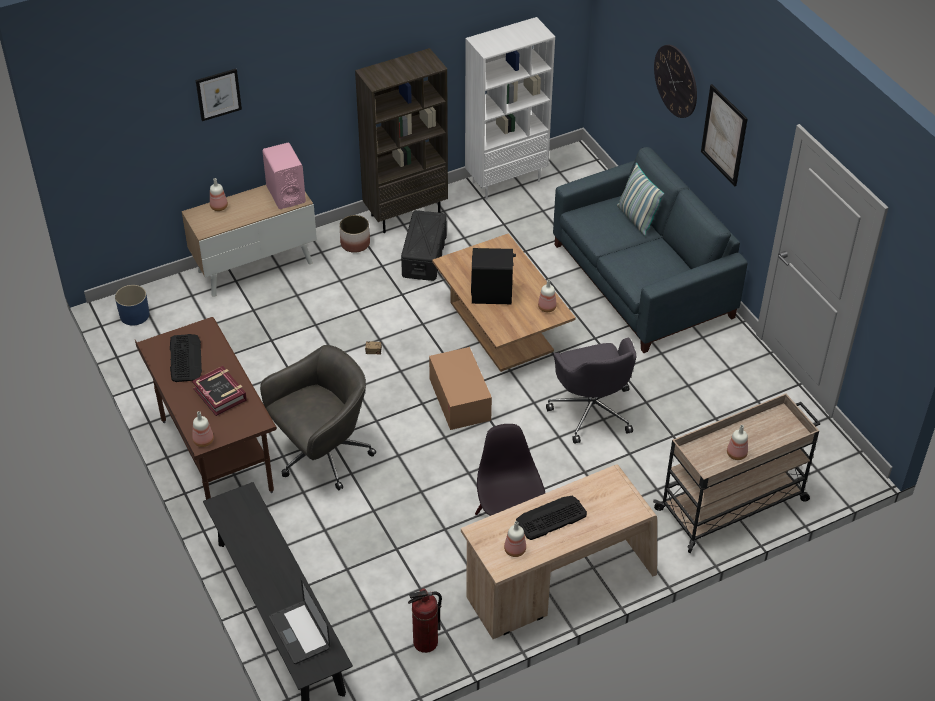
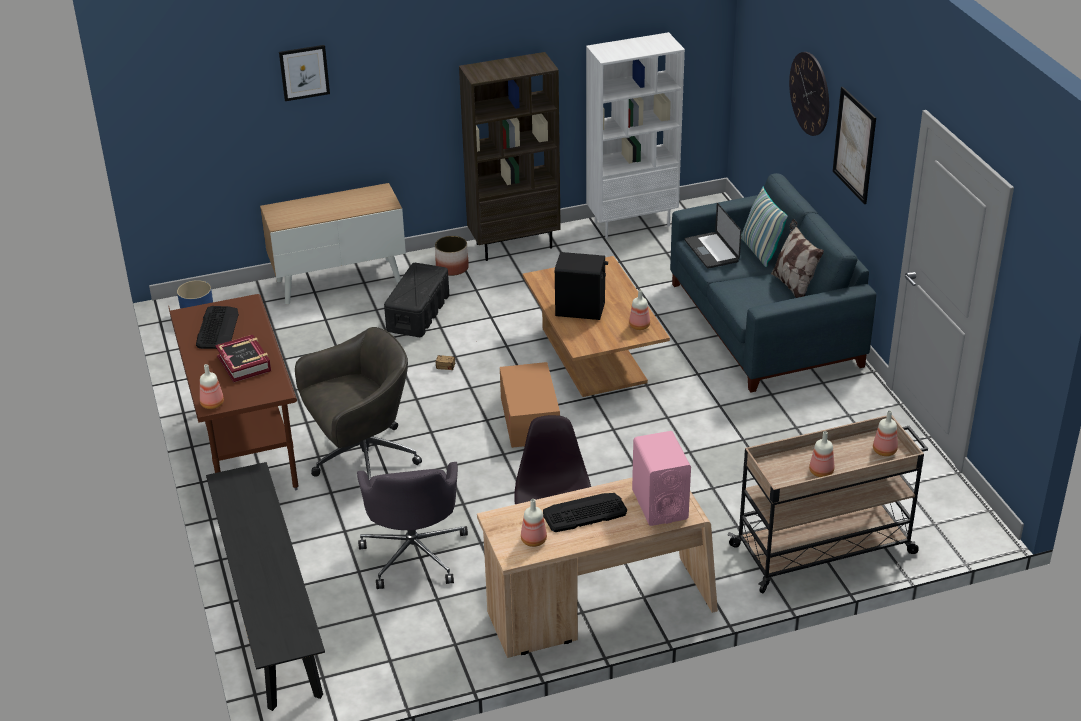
camera: 10 degrees right, 10 degrees down
bottle [210,178,228,211] -> bottle moved to [873,410,898,456]
pink speaker [262,143,306,209] -> pink speaker moved to [632,431,691,526]
laptop [269,579,330,664] -> laptop moved to [685,203,741,269]
black storage box [401,210,447,281] -> black storage box moved to [384,263,449,337]
fire extinguisher [408,588,442,653] -> none
grey office chair [546,338,636,444] -> grey office chair moved to [357,462,468,589]
none -> pillow [771,219,824,298]

